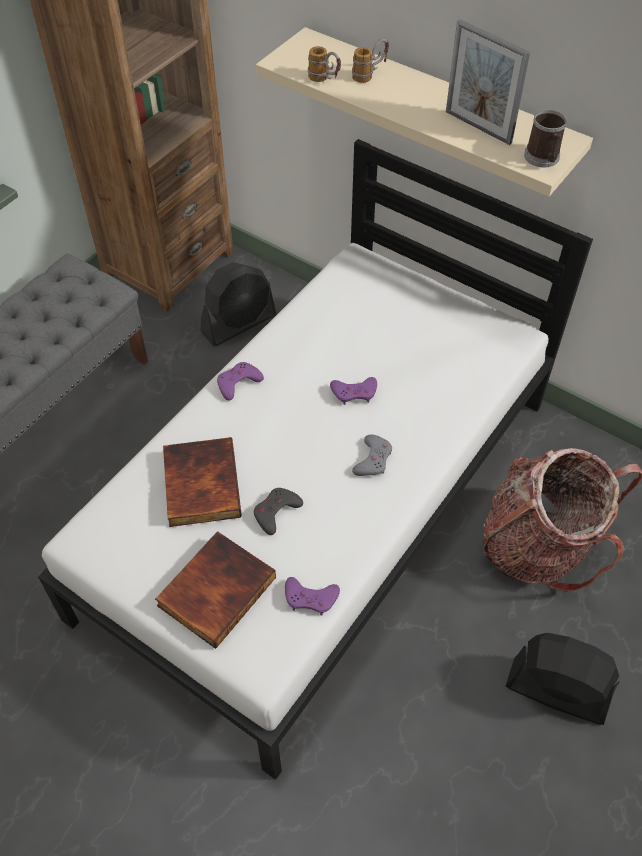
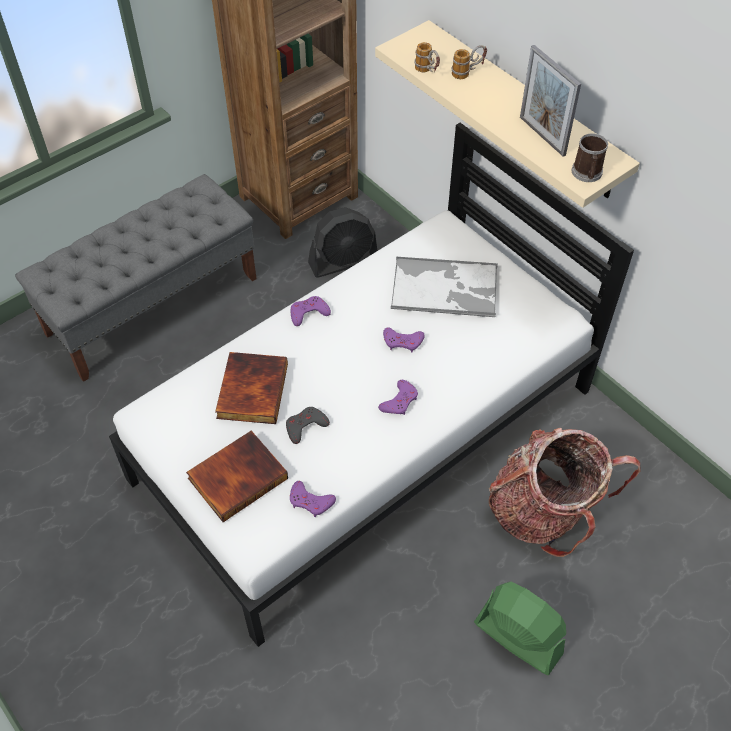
camera: 15 degrees right, 0 degrees up
grey game controller [352,435,392,476] -> purple game controller [378,380,418,415]
black fan [506,633,620,725] -> green fan [474,582,566,676]
none -> tray [391,257,498,317]

